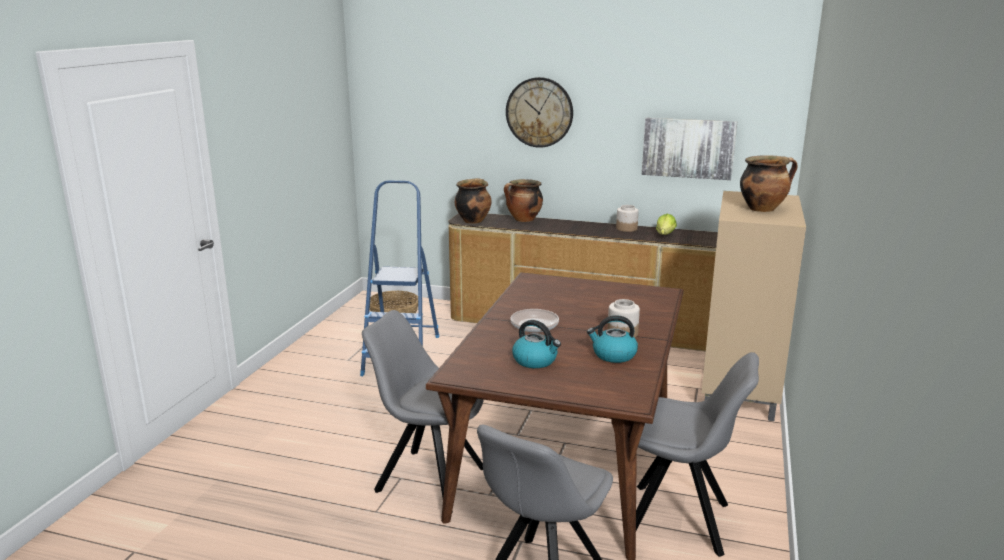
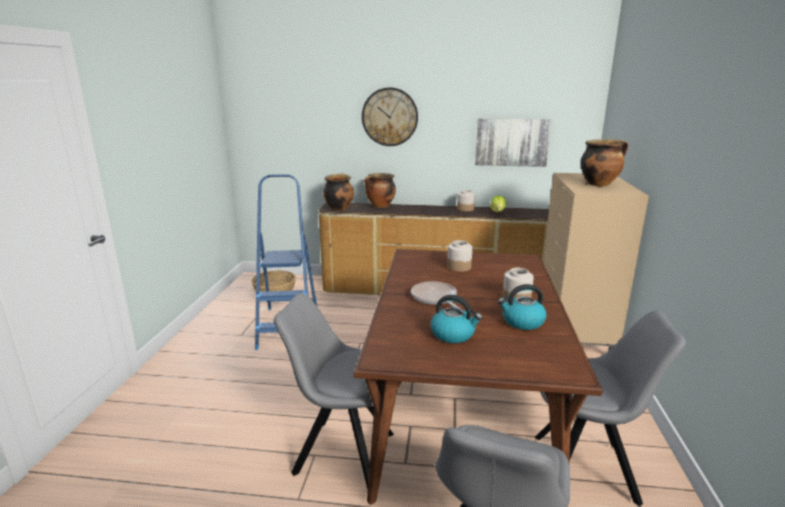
camera: 10 degrees left, 0 degrees up
none -> jar [447,240,473,272]

